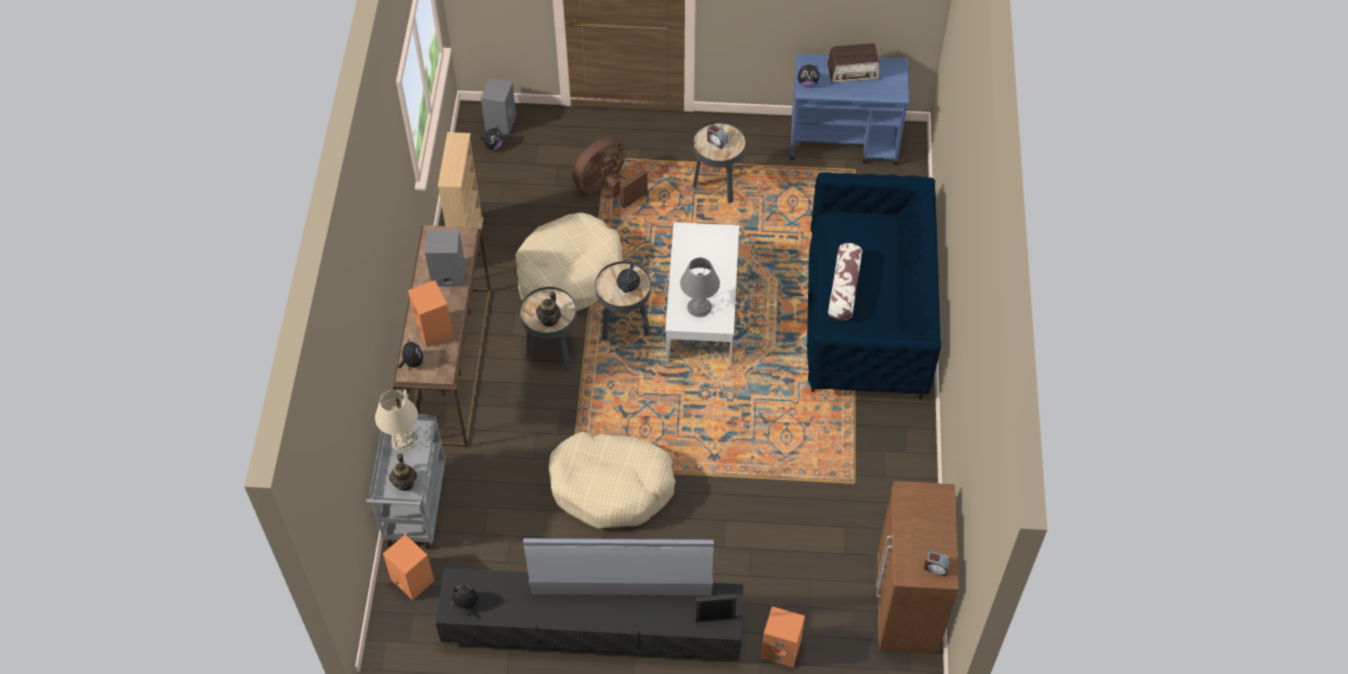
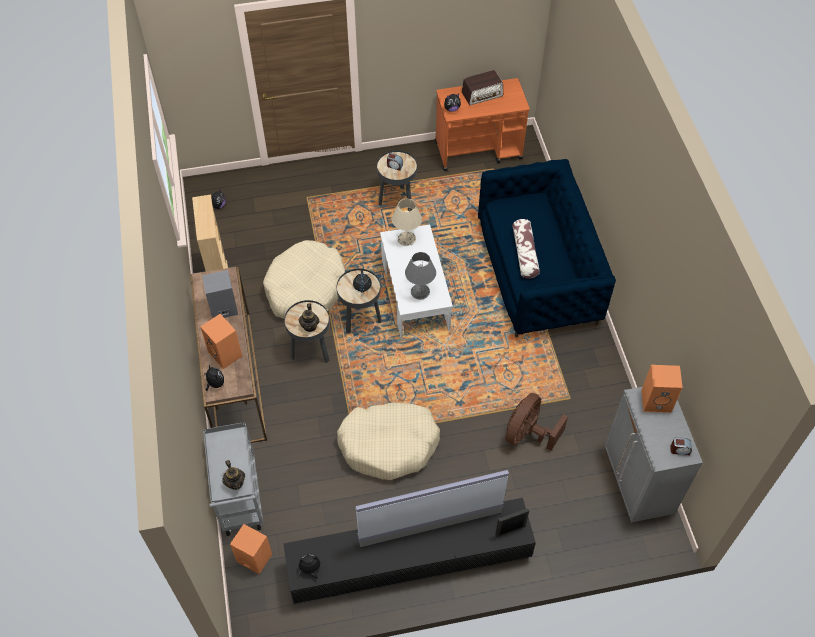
camera: 15 degrees left, 0 degrees up
beige table lamp [375,390,418,451] -> beige table lamp moved to [392,199,422,246]
grey speaker [481,78,516,135] -> none
brown fan [572,137,648,209] -> brown fan moved to [505,393,568,451]
orange speaker [761,606,805,667] -> orange speaker moved to [641,365,683,413]
blue cart [790,54,909,164] -> orange cart [435,78,530,171]
brown cabinet [876,481,959,654] -> grey cabinet [605,387,703,522]

